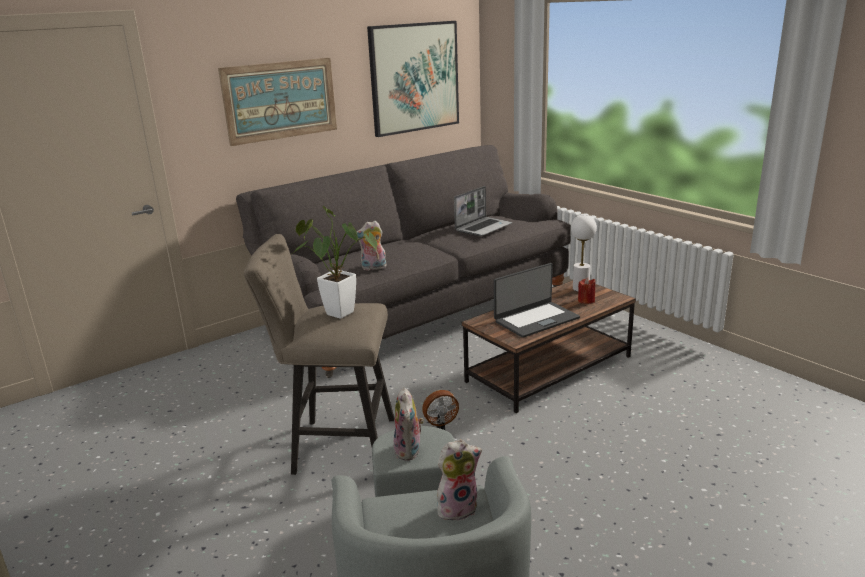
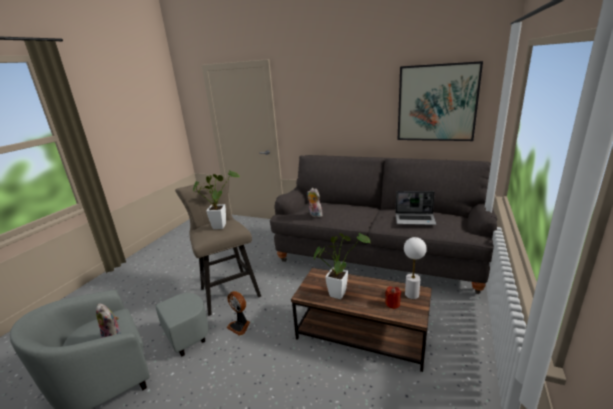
camera: 60 degrees right, 0 degrees up
picture [218,58,337,146] -> none
plush toy [394,387,424,461] -> none
laptop [494,263,580,338] -> potted plant [314,233,370,299]

